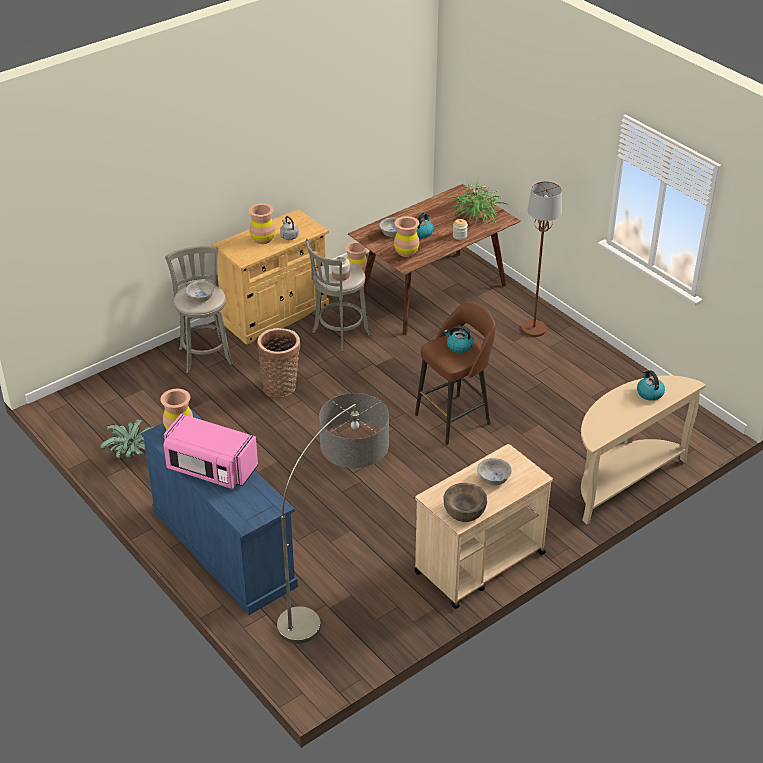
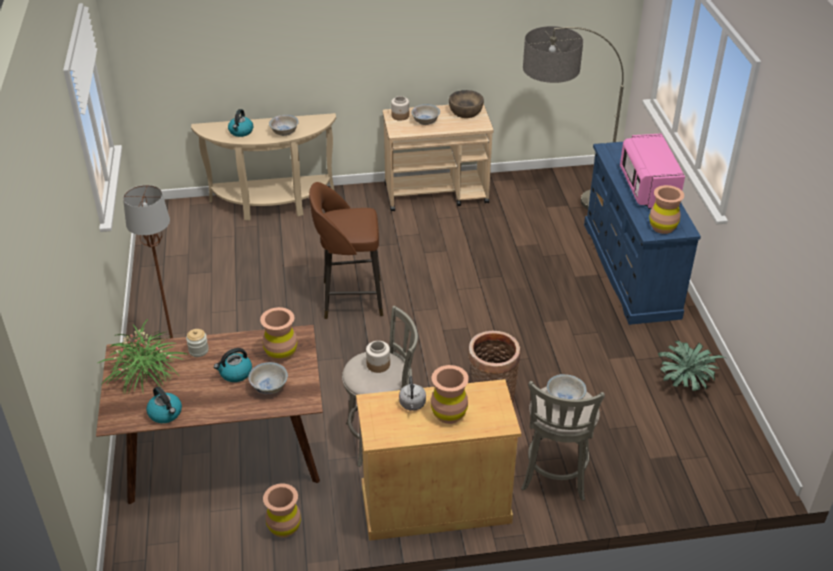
camera: 150 degrees left, 0 degrees up
pink microwave [164,414,258,488] -> pink microwave turned 150 degrees counterclockwise [620,133,685,209]
kettle [444,325,473,353] -> kettle moved to [146,387,182,423]
none -> white bowl [269,115,299,136]
none -> jar [391,96,409,121]

